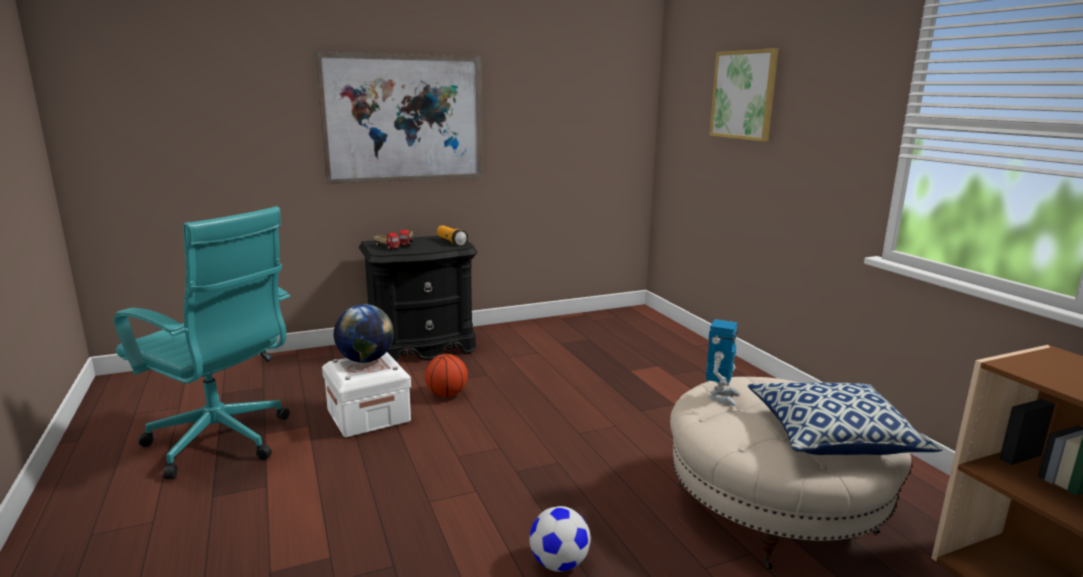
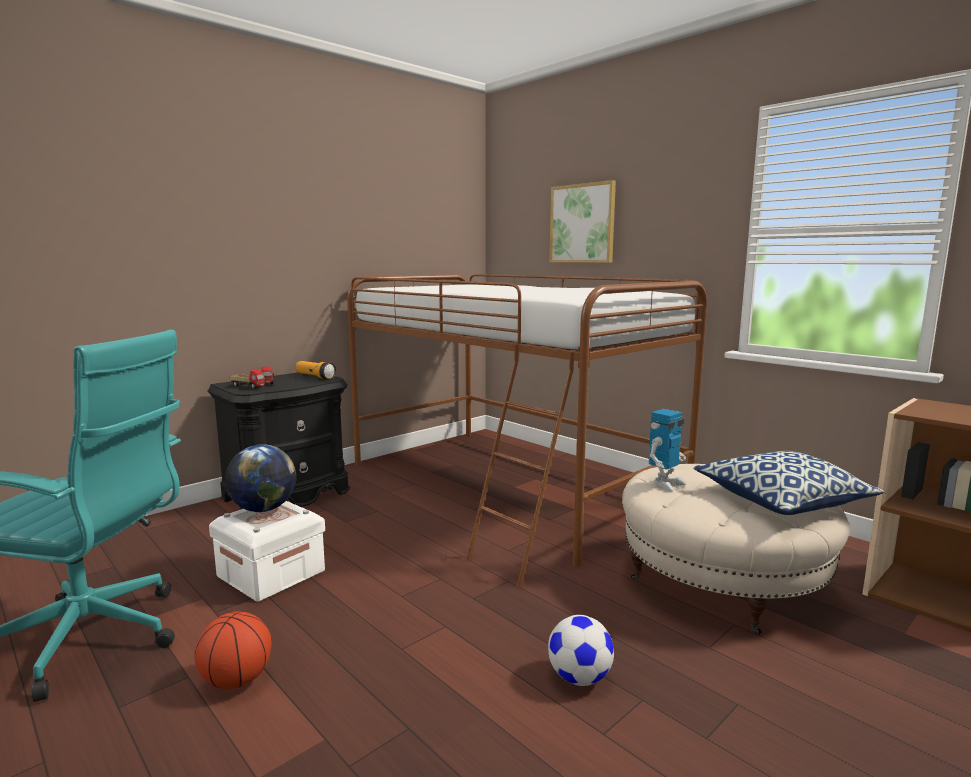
camera: 20 degrees left, 5 degrees down
picture [315,52,482,184] -> none
basketball [425,354,468,397] -> basketball moved to [195,611,271,689]
toy robot [706,319,740,406] -> toy robot turned 45 degrees clockwise [649,409,686,491]
none -> brown bed [347,274,707,588]

